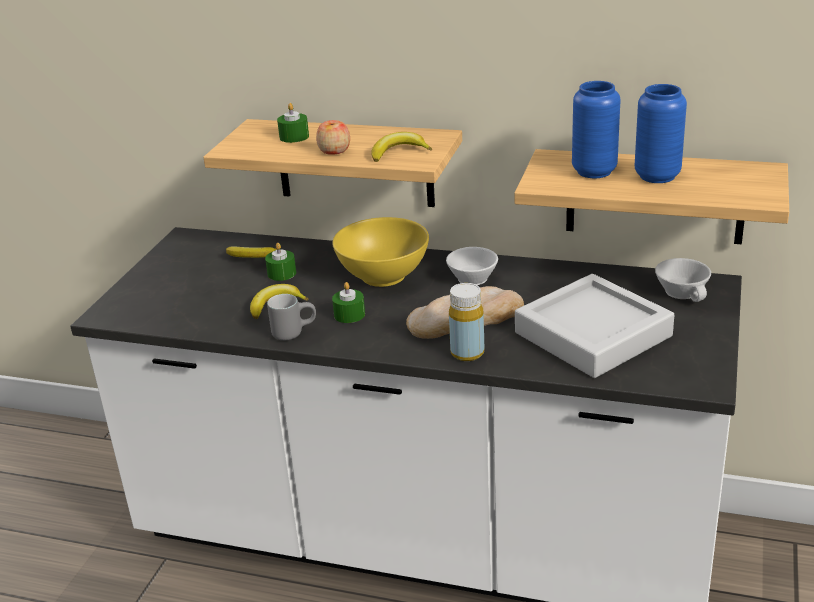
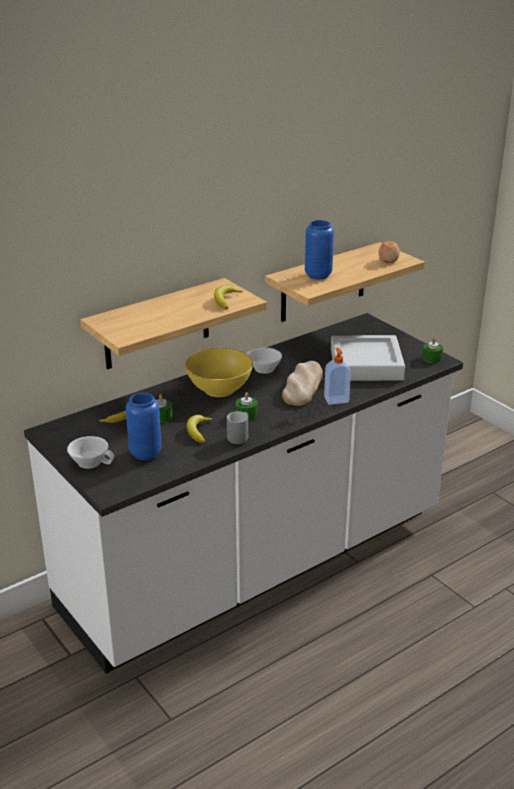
camera: 55 degrees left, 0 degrees up
green candle [277,103,309,143] -> green candle moved to [422,337,443,363]
apple [316,120,350,155] -> apple moved to [379,241,400,263]
yellow bottle [449,283,484,361] -> soap dispenser [324,348,351,405]
blue vase [635,84,687,183] -> blue vase moved to [126,393,161,460]
white cup [655,258,711,302] -> white cup moved to [67,436,114,469]

